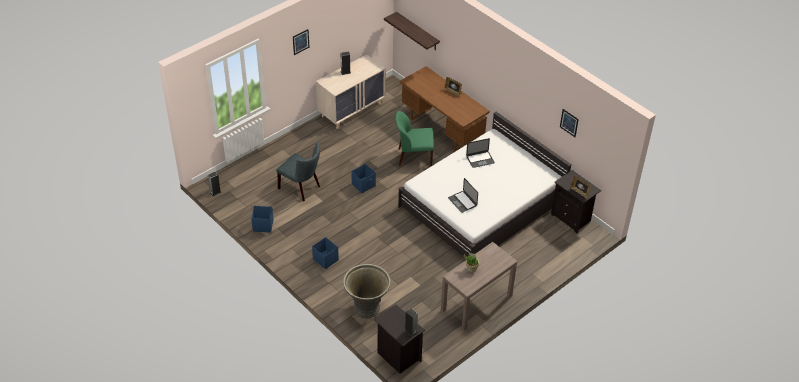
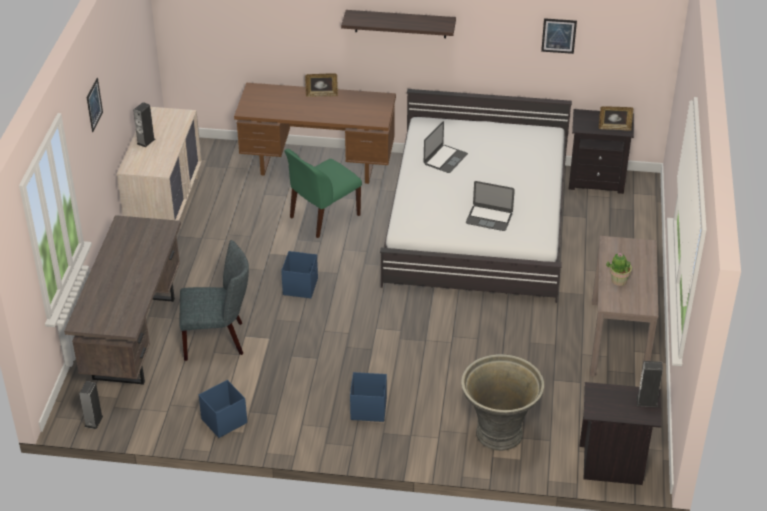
camera: 40 degrees left, 5 degrees down
shelf [384,12,440,50] -> shelf moved to [341,10,456,38]
none -> brown desk [64,215,181,385]

